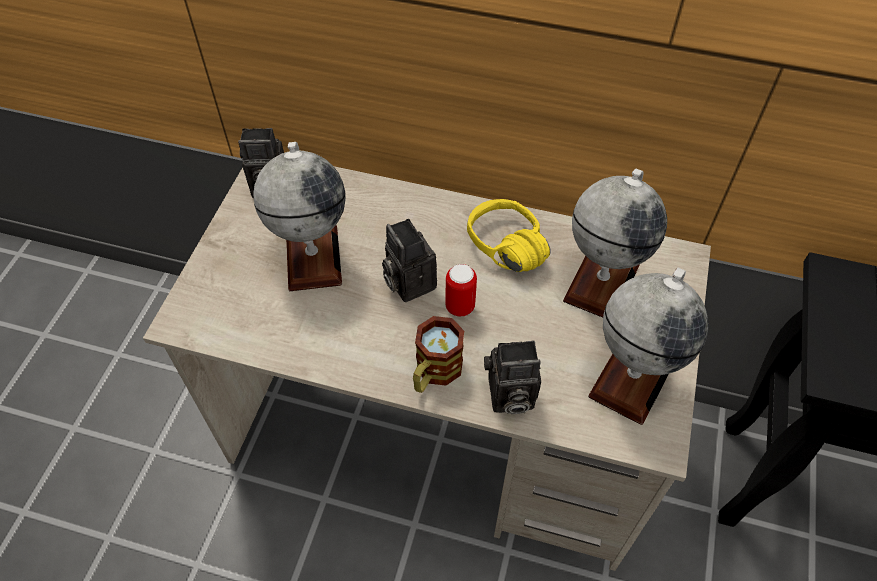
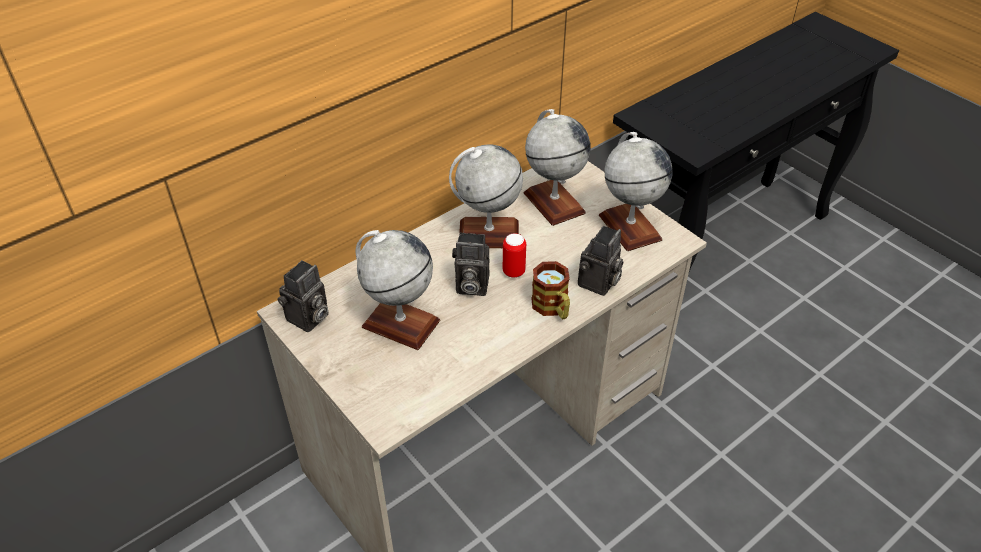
camera: 55 degrees left, 10 degrees down
yellow headphones [467,199,551,272] -> globe [449,144,523,248]

